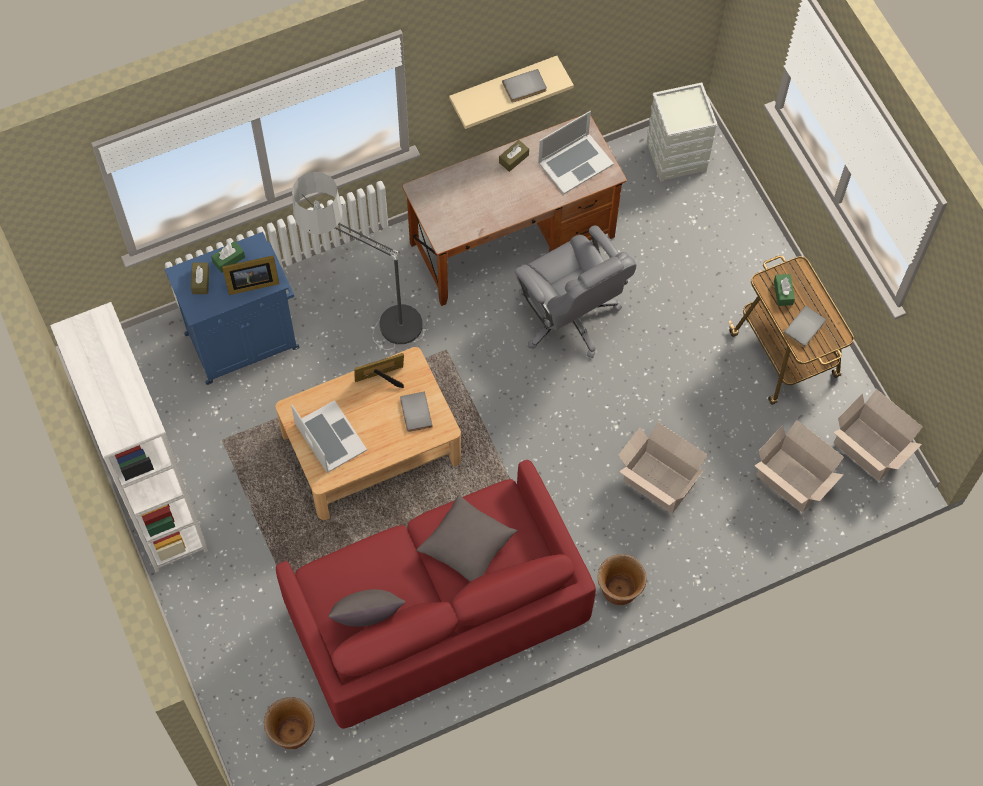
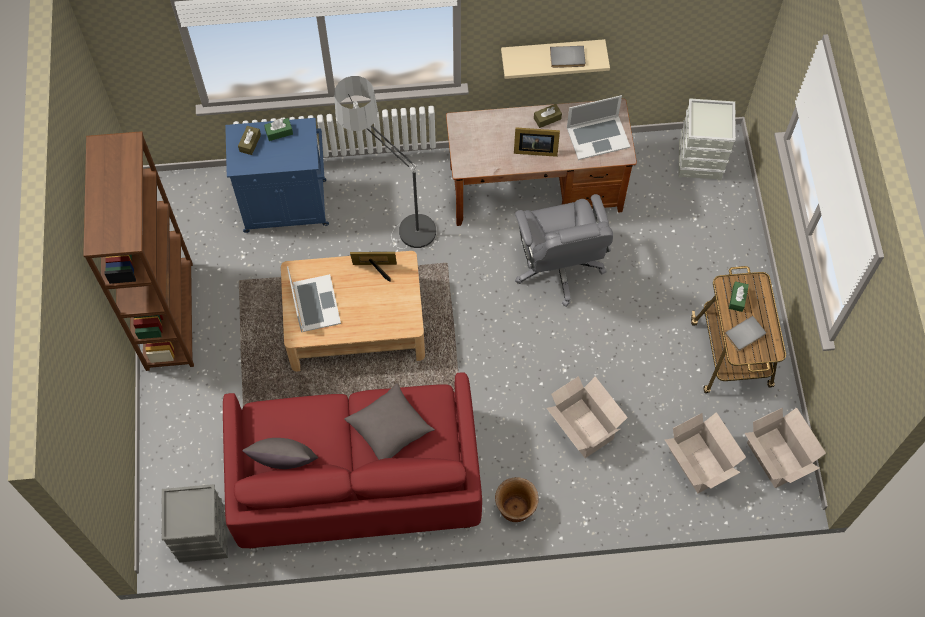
camera: 20 degrees right, 0 degrees up
white bookcase [50,302,209,573] -> brown bookcase [83,131,194,371]
picture frame [222,255,279,295] -> picture frame moved to [514,127,560,157]
brown planter [264,697,315,749] -> grey storage box [161,484,228,562]
grey book [400,391,433,432] -> none

